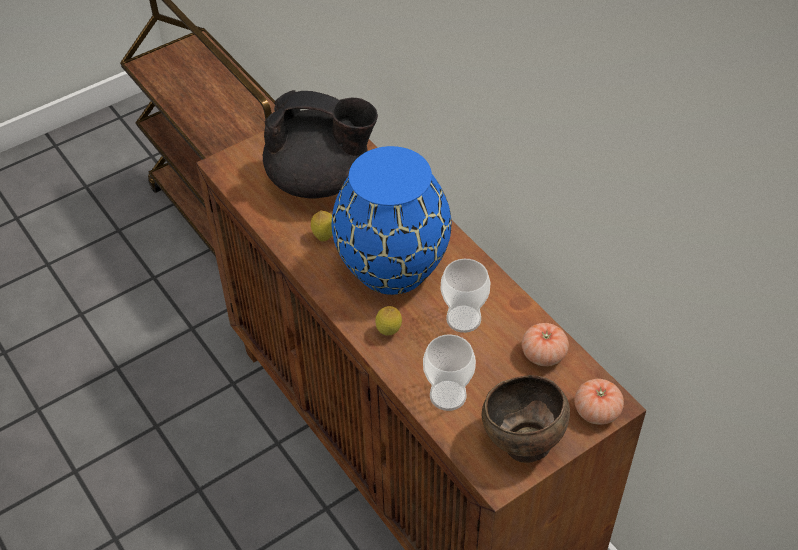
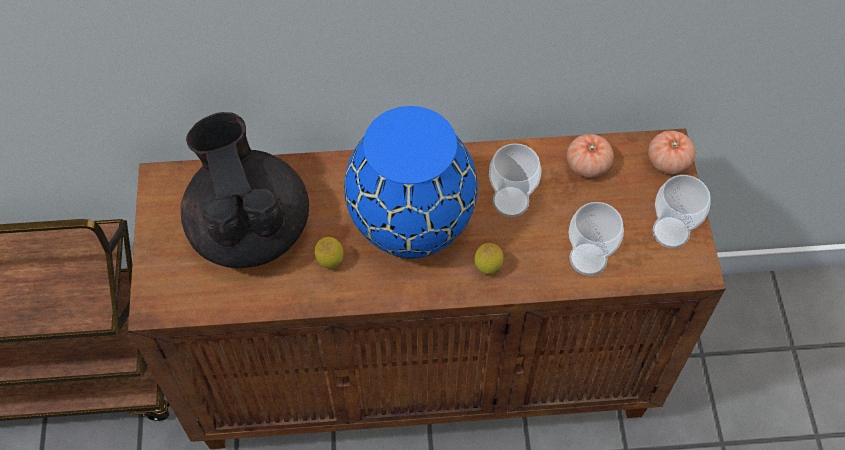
camera: 60 degrees left, 10 degrees up
black teapot [263,90,378,198] -> black teapot turned 60 degrees counterclockwise [181,112,309,268]
brown bowl [482,375,570,463] -> cup [652,175,710,249]

